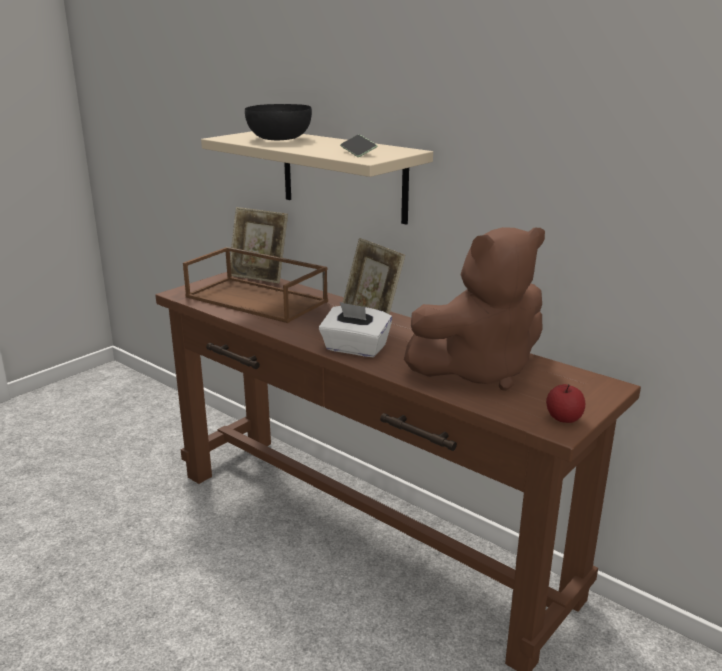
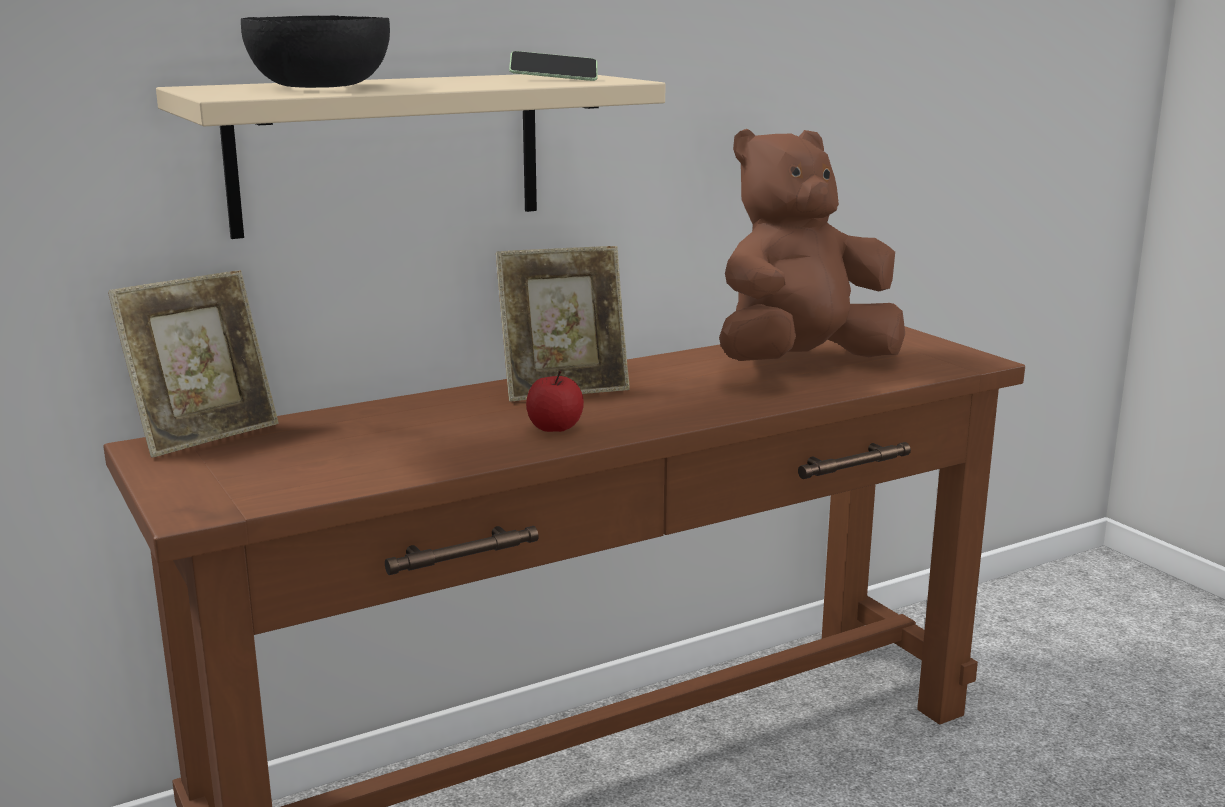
camera: 70 degrees left, 5 degrees down
brown tray [183,247,328,323] -> none
white tissue box [319,302,392,357] -> none
brown plush toy [404,227,545,391] -> brown plush toy turned 120 degrees counterclockwise [719,129,905,361]
apple [546,384,585,423] -> apple moved to [526,370,584,432]

